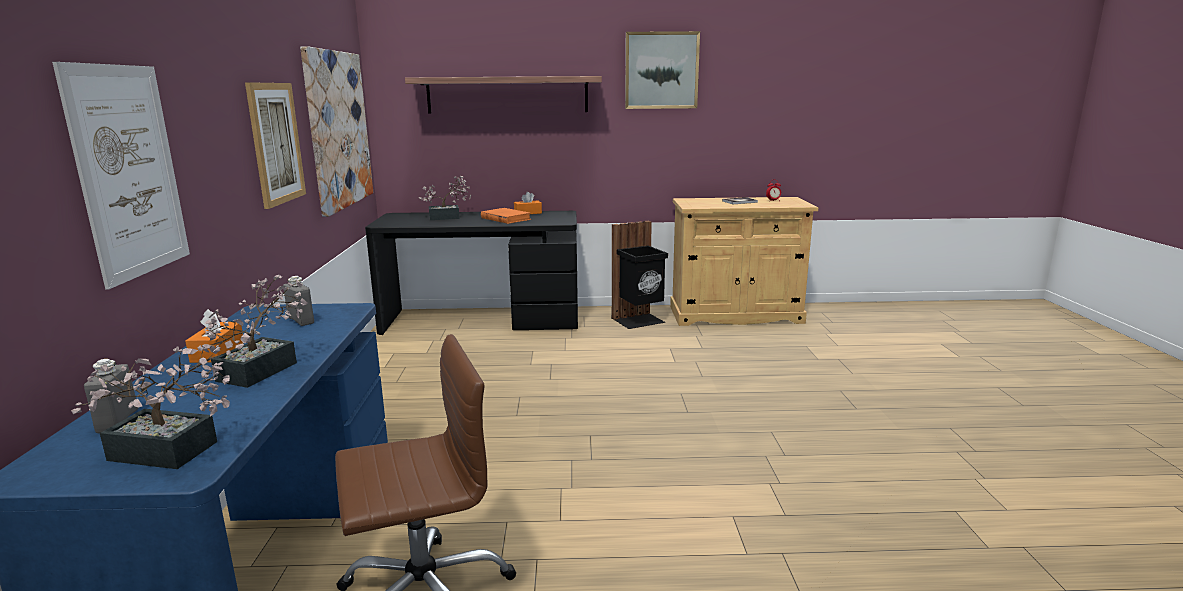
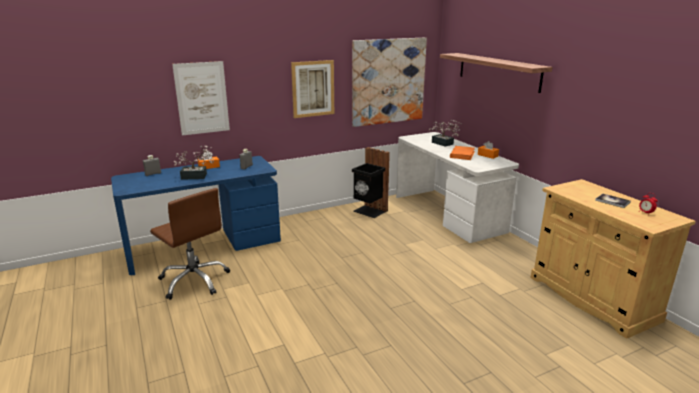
camera: 65 degrees right, 5 degrees up
potted plant [71,345,231,469] -> none
black desk [365,211,578,335] -> white desk [396,132,519,243]
black trash can [611,221,668,329] -> black trash can moved to [352,147,390,218]
picture [625,31,700,109] -> none

